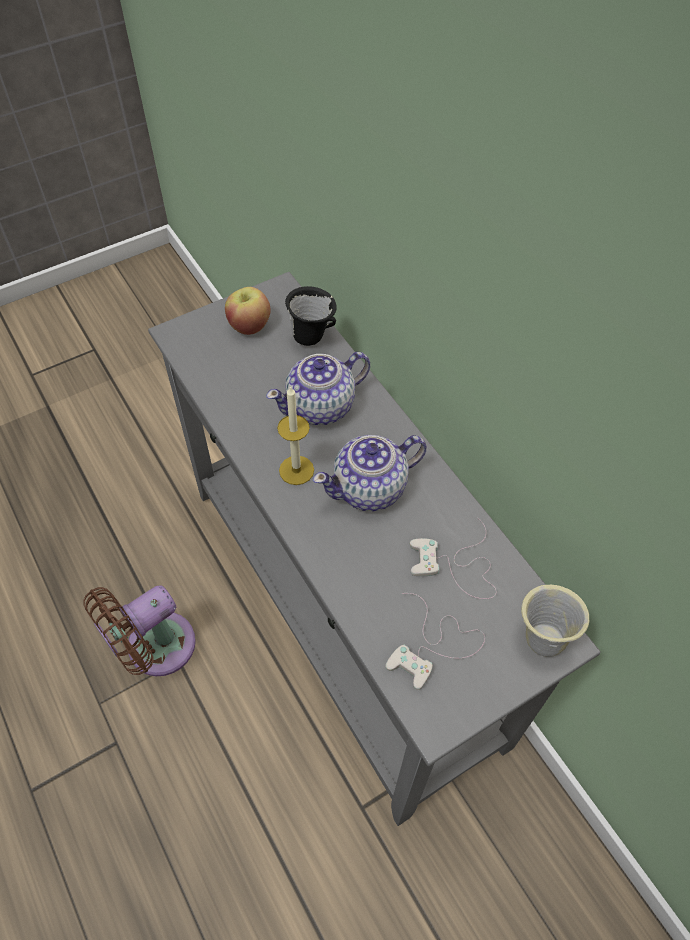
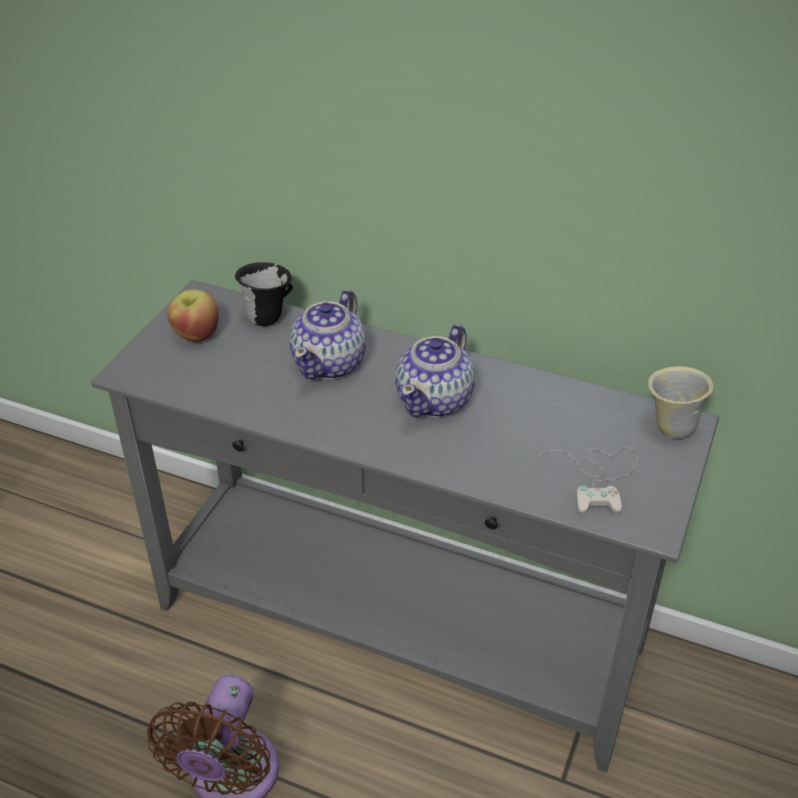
camera: 35 degrees left, 15 degrees down
candle [277,386,314,485] -> none
white game controller [410,518,496,599] -> none

